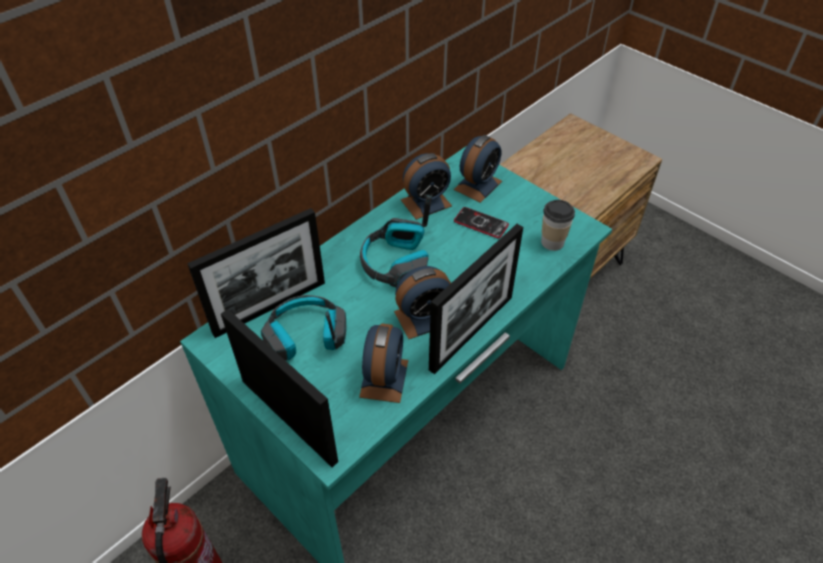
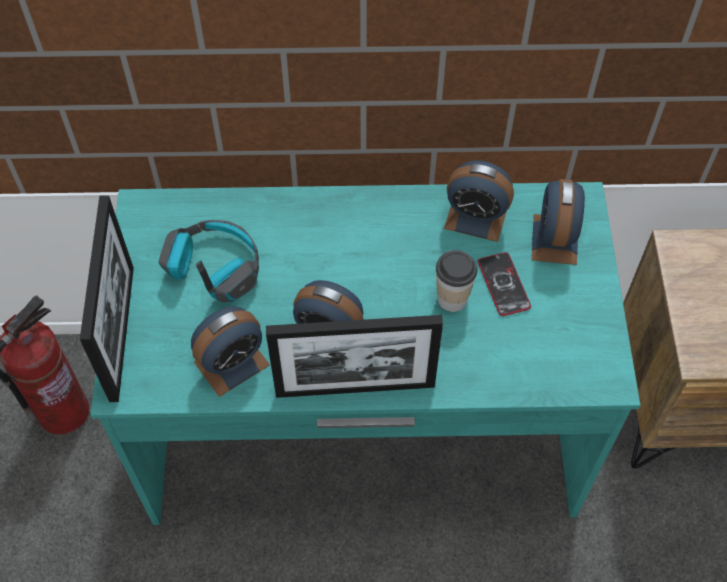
camera: 45 degrees right, 10 degrees up
picture frame [187,208,325,338] -> none
headphones [360,195,432,287] -> none
alarm clock [454,135,502,203] -> alarm clock turned 105 degrees clockwise [532,179,585,265]
cup [541,200,575,251] -> cup moved to [436,250,477,312]

